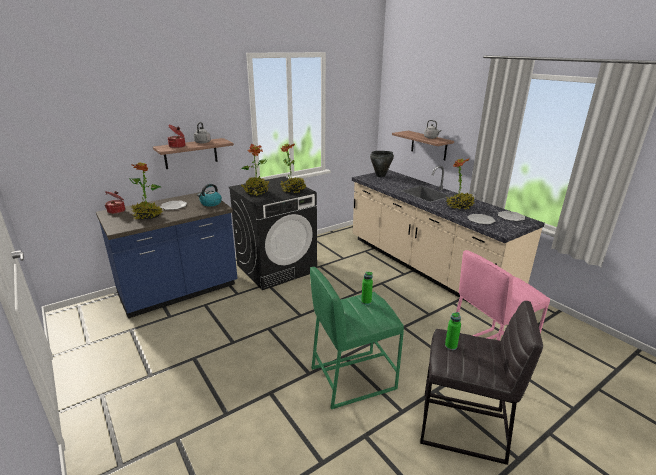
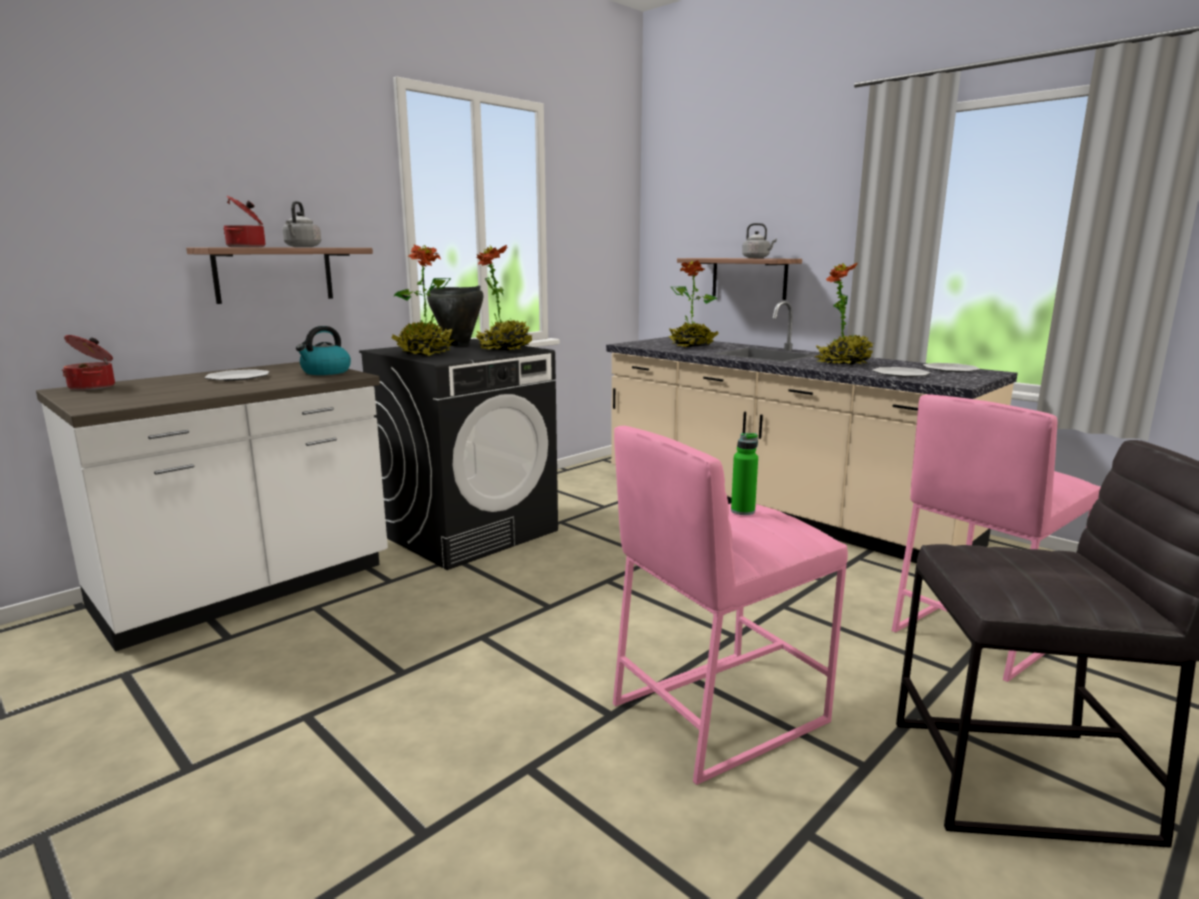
camera: 10 degrees left, 10 degrees down
blue counter [96,191,238,318] -> white counter [36,362,388,652]
potted plant [129,162,163,219] -> potted plant moved to [669,260,719,347]
green stool [310,267,404,409] -> pink stool [613,426,848,785]
black cooking pot [370,151,394,177] -> black cooking pot moved to [427,286,483,346]
green bottle [445,312,461,350] -> none

